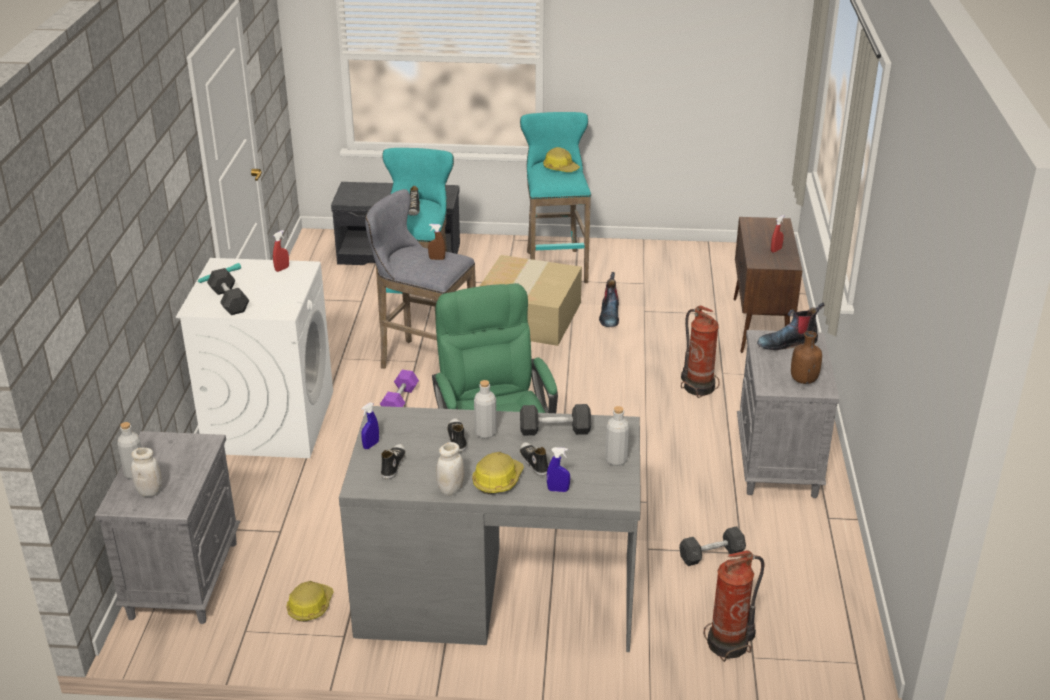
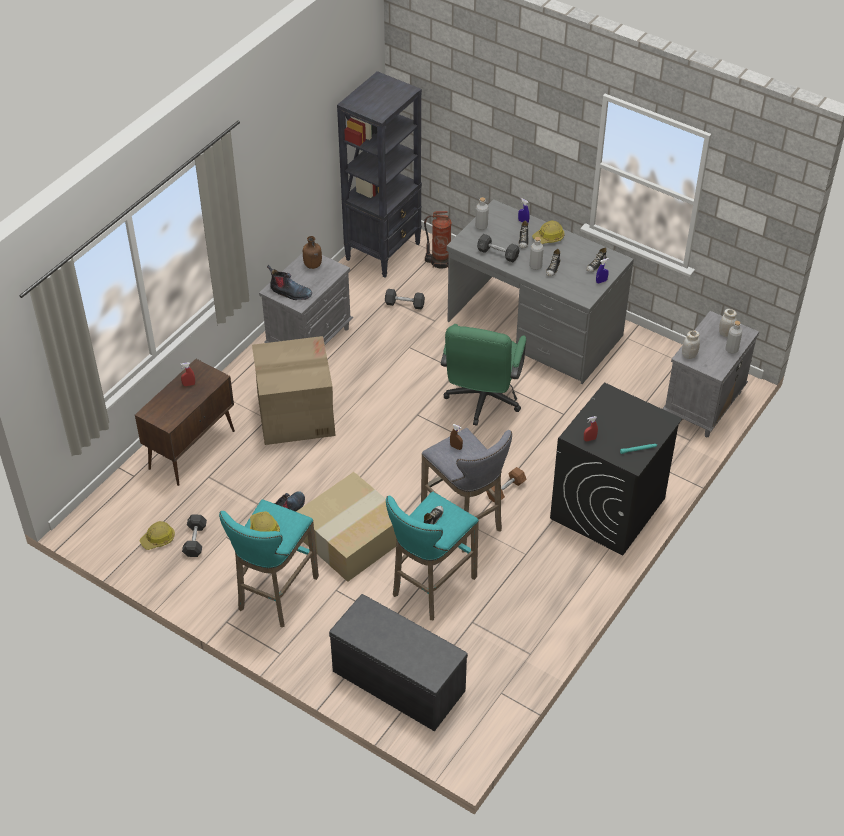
camera: 150 degrees left, 15 degrees up
white washing machine [176,258,333,458] -> black washing machine [550,383,683,555]
grey dumbbell [207,268,249,315] -> grey dumbbell moved to [182,514,207,557]
hard hat [286,581,334,622] -> hard hat moved to [140,521,175,550]
purple dumbbell [380,370,419,407] -> brown dumbbell [486,467,527,503]
white jar [436,442,464,496] -> white jar moved to [682,330,700,359]
fire extinguisher [681,305,720,398] -> cardboard box [252,336,336,445]
none -> black bookcase [337,71,422,277]

